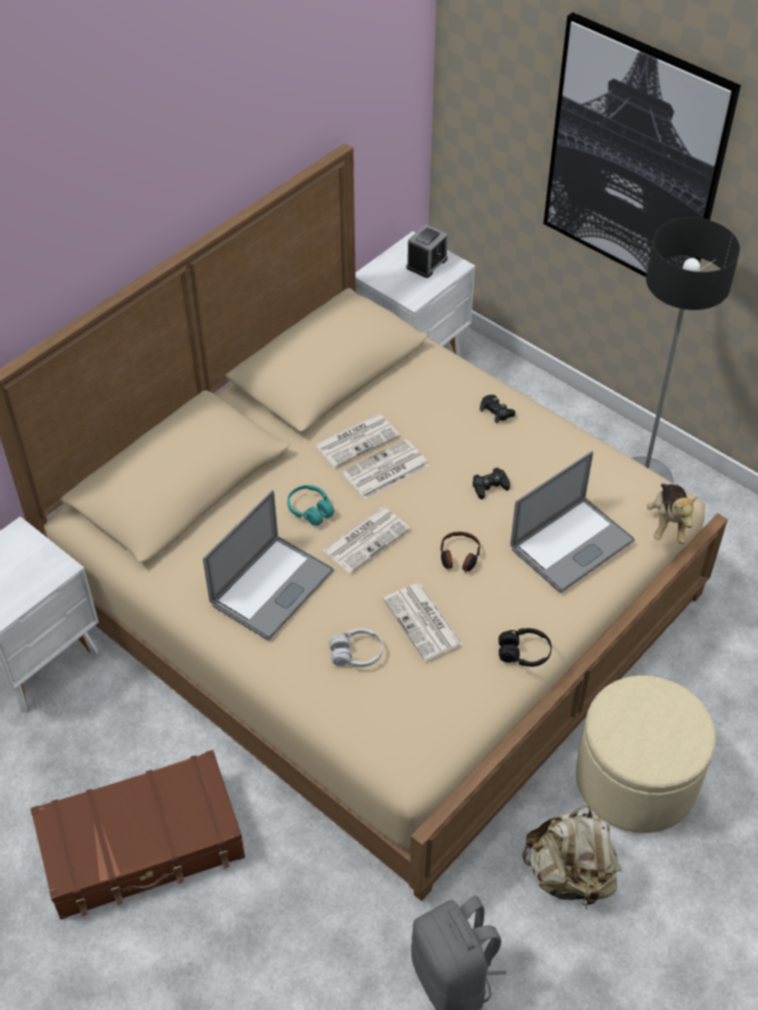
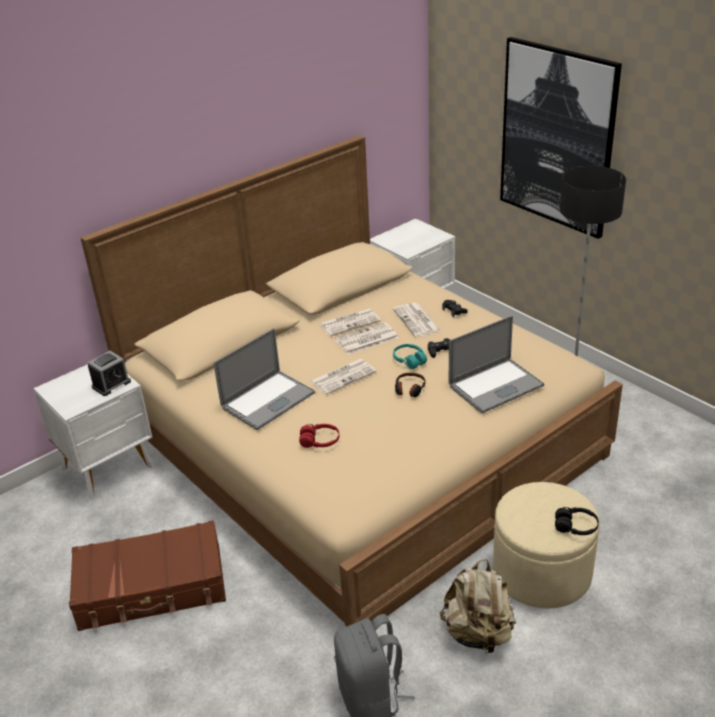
camera: 10 degrees right, 15 degrees down
turquoise headphones [287,485,334,526] -> turquoise headphones moved to [393,344,427,369]
white headphones [329,628,383,667] -> red headphones [299,424,339,448]
newspaper [383,584,464,661] -> newspaper moved to [393,303,441,337]
alarm clock [406,224,448,278] -> alarm clock moved to [88,351,131,396]
black headphones [499,628,552,667] -> black headphones moved to [555,507,599,535]
plush toy [647,484,698,544] -> none

